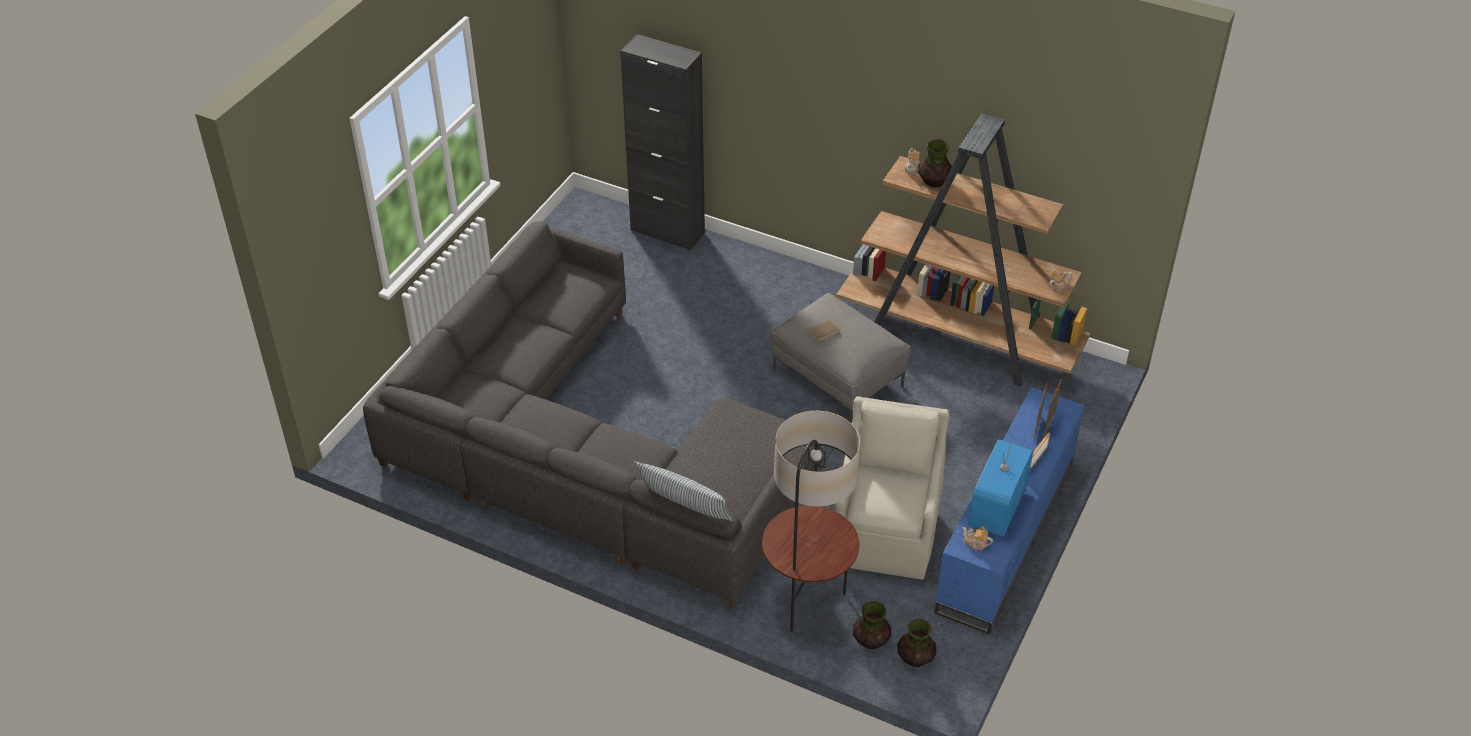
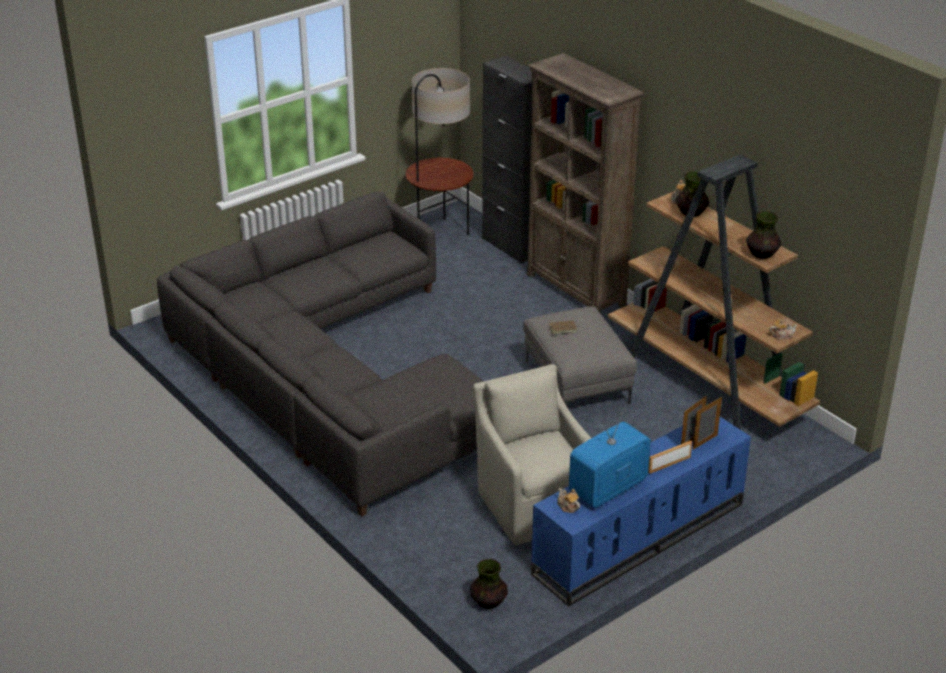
camera: 25 degrees right, 10 degrees down
pillow [634,461,734,521] -> none
floor lamp [762,411,860,632] -> floor lamp moved to [406,68,473,235]
beige armchair [835,396,950,580] -> beige armchair turned 60 degrees counterclockwise [473,364,591,545]
vase [853,601,891,649] -> vase moved to [746,211,782,259]
none -> brown bookcase [527,53,644,314]

